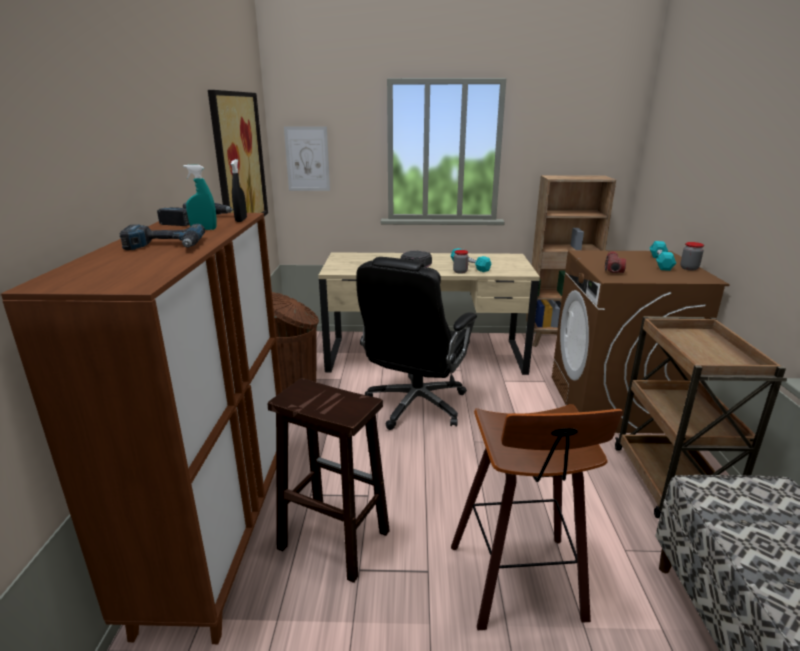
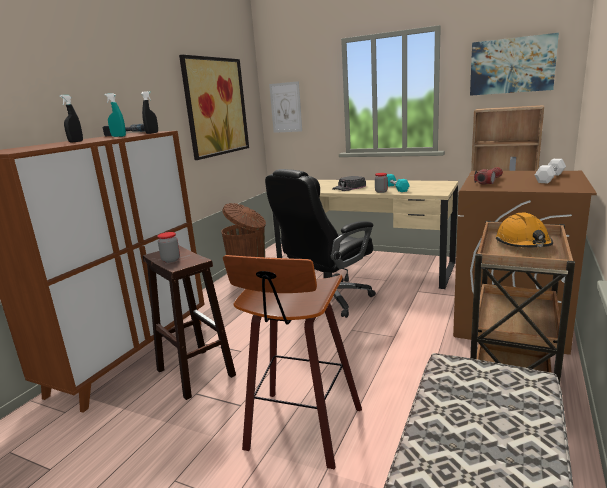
camera: 25 degrees right, 5 degrees down
power drill [119,224,205,250] -> black spray bottle [59,95,83,143]
turquoise dumbbell [650,241,676,271] -> white dumbbell [535,159,566,184]
jar [680,242,704,270] -> jar moved to [157,232,180,263]
none -> picture [470,33,559,96]
none -> orange hard hat [496,212,553,247]

